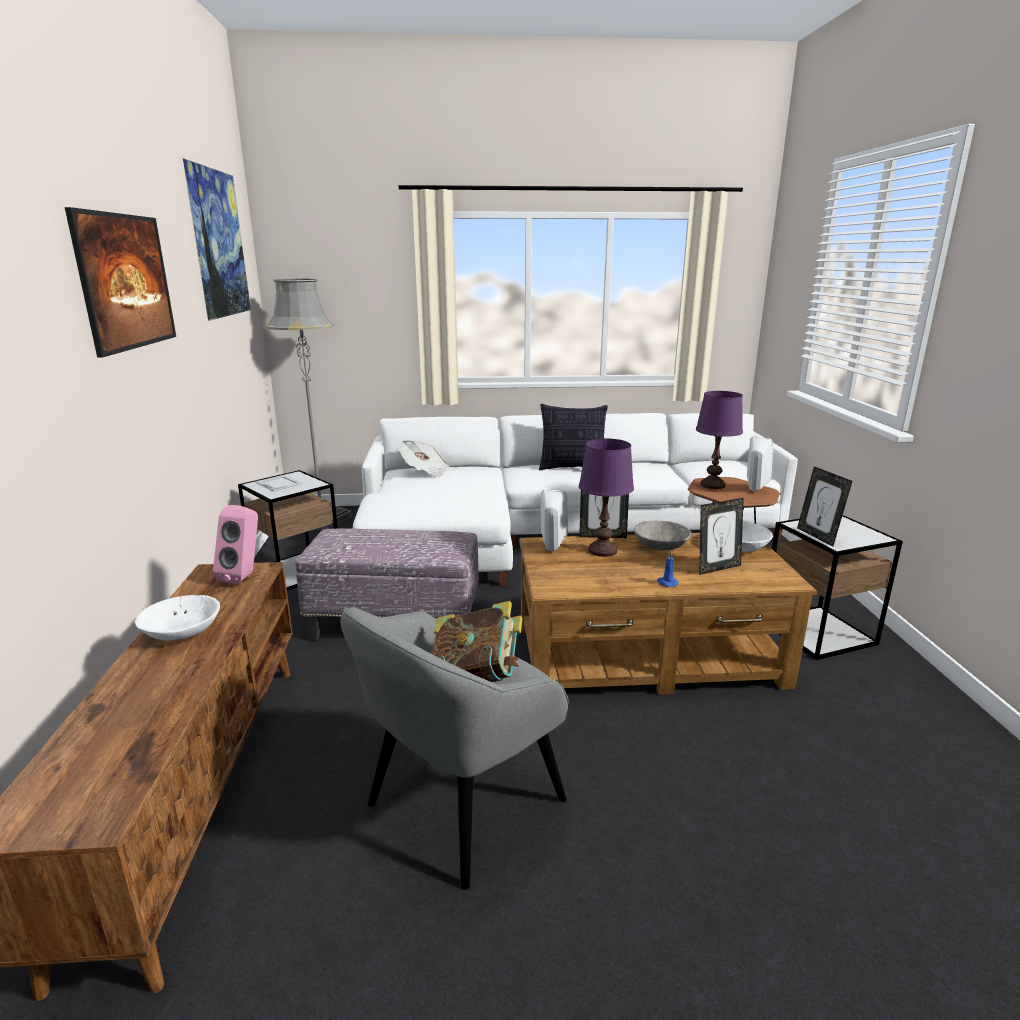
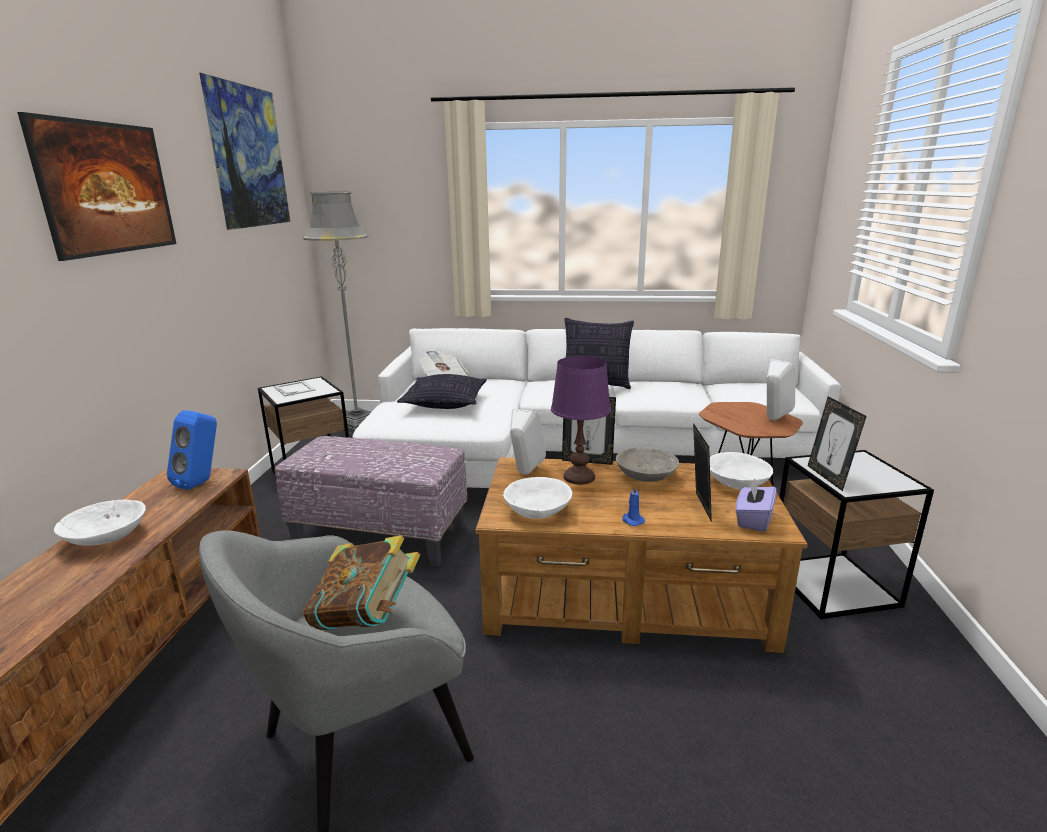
camera: 10 degrees right, 0 degrees up
pink speaker [213,505,258,584] -> blue speaker [167,410,217,490]
purple table lamp [696,391,743,489] -> none
picture frame [699,498,744,575] -> picture frame turned 75 degrees counterclockwise [693,423,712,522]
none -> pillow [397,374,487,409]
none -> white bowl [503,477,572,519]
none -> purple tissue box [736,478,777,532]

